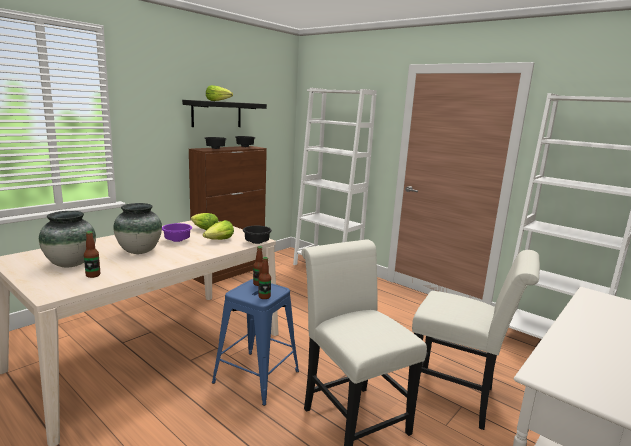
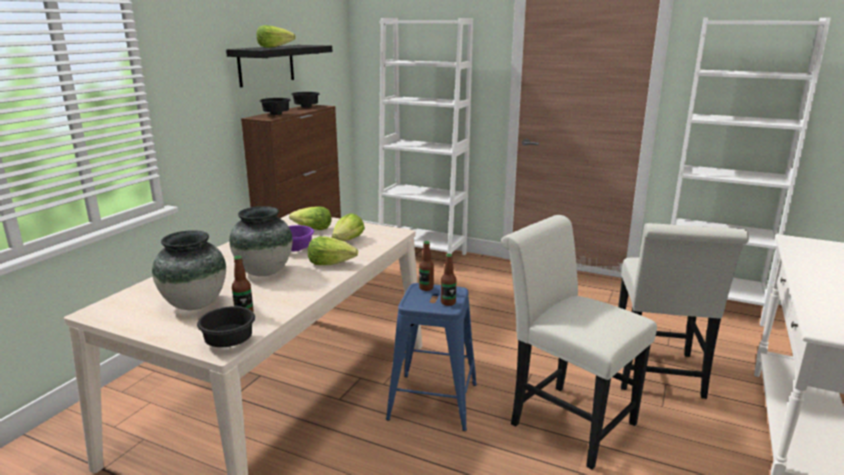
camera: 15 degrees left, 5 degrees up
black bowl [243,226,272,244] -> black bowl moved to [197,306,255,347]
white chair [412,250,540,430] -> white chair turned 90 degrees clockwise [618,223,749,399]
none -> lettuce [308,236,358,265]

